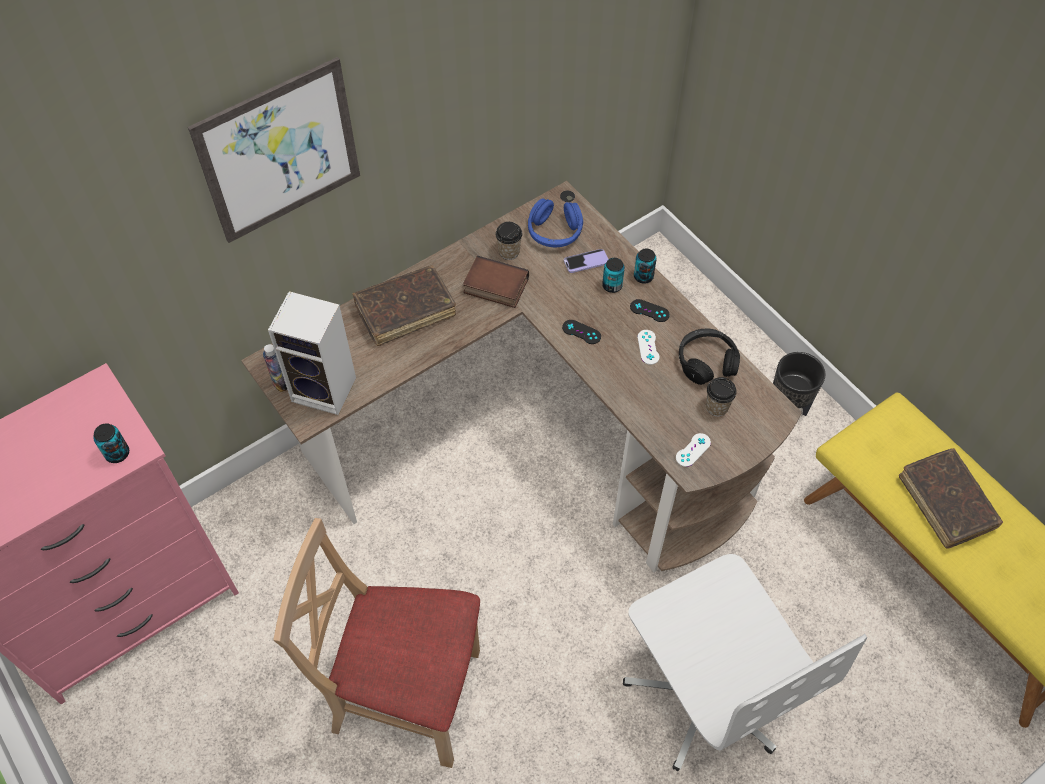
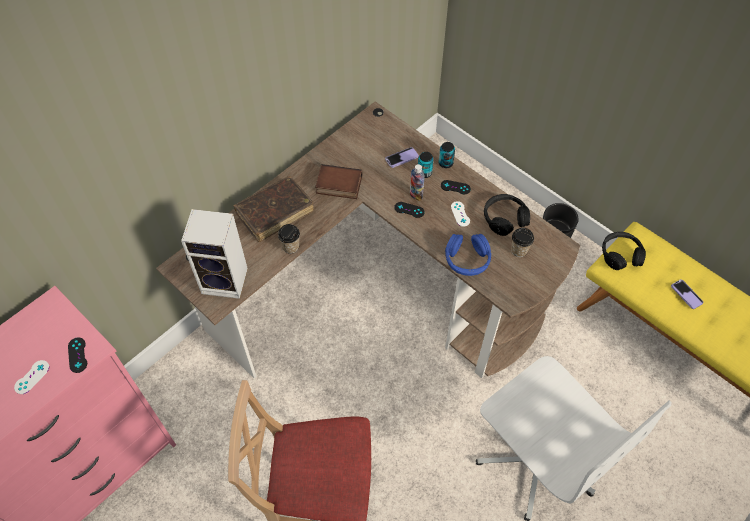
camera: 10 degrees left, 0 degrees up
can [93,423,129,463] -> black game controller [68,337,87,373]
picture [188,57,360,243] -> none
bottle [263,344,287,392] -> bottle moved to [410,164,425,201]
cup [495,222,523,260] -> cup moved to [278,224,300,254]
blue headphones [528,199,583,247] -> blue headphones moved to [445,234,491,276]
white game controller [676,433,711,467] -> white game controller moved to [14,360,49,394]
brown book [899,448,1003,549] -> phone [671,280,704,309]
none -> black headphones [602,232,646,270]

